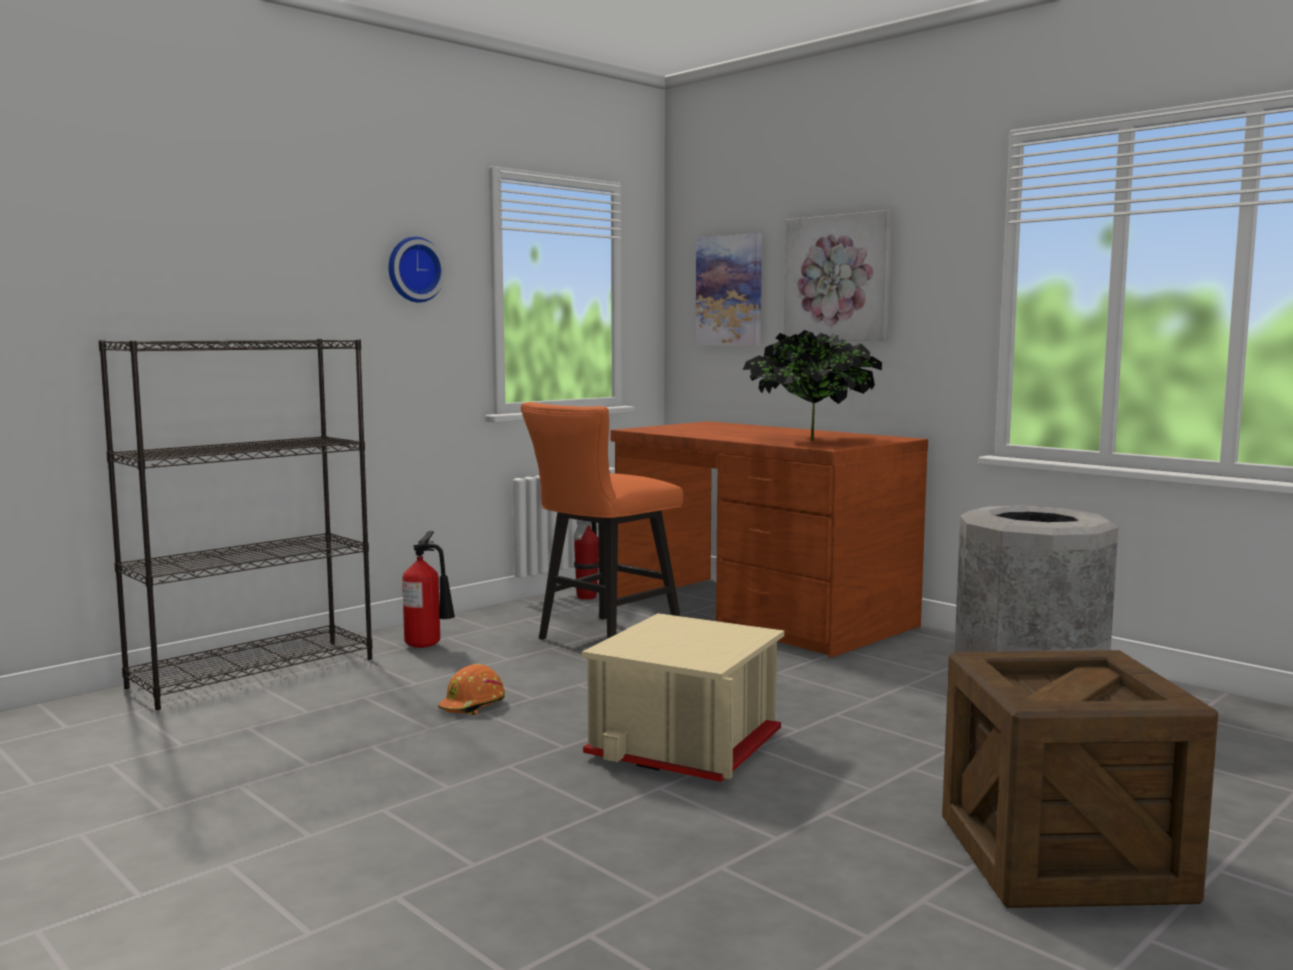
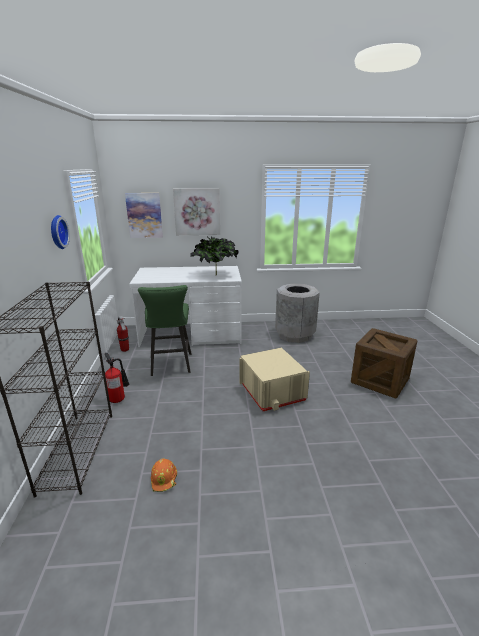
camera: 50 degrees left, 15 degrees up
orange hard hat [438,664,505,715] -> orange hard hat moved to [151,459,177,492]
orange stool [521,402,683,640] -> green stool [138,285,192,376]
brown desk [611,421,928,658] -> white desk [129,266,242,347]

